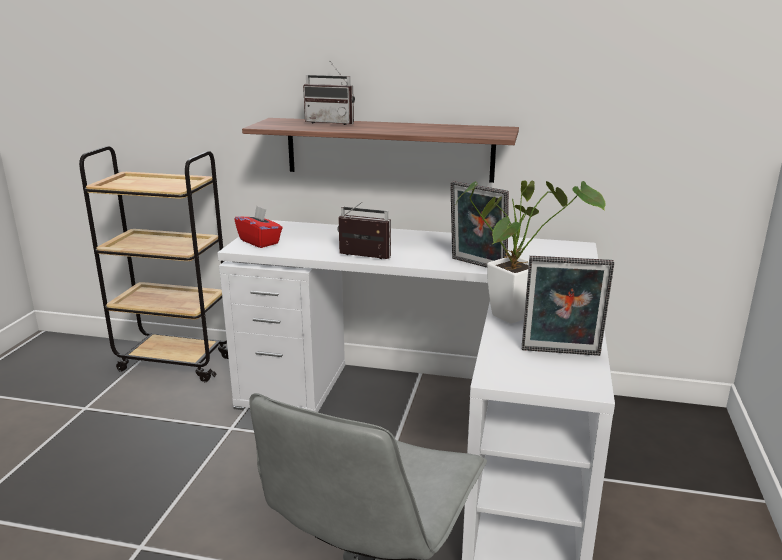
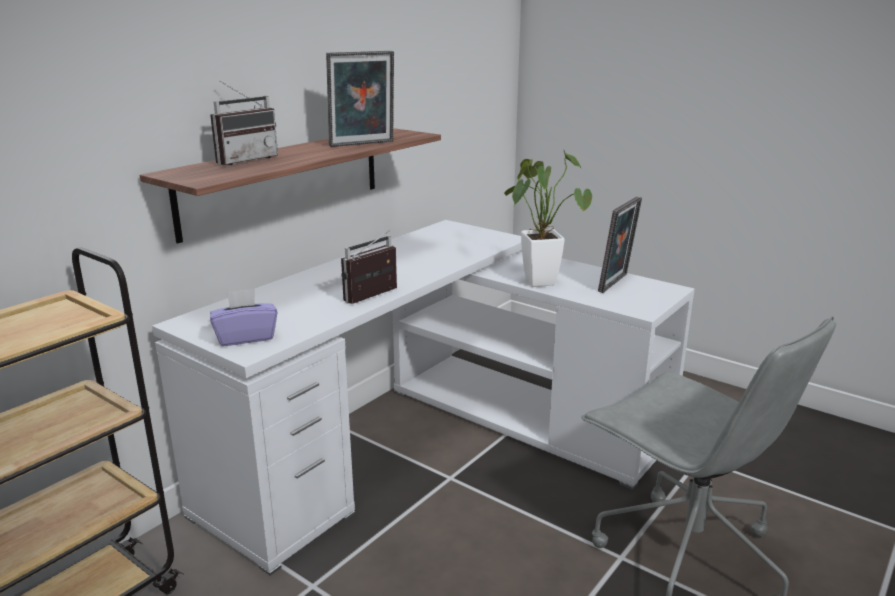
camera: 65 degrees left, 0 degrees up
red tissue box [234,206,282,248] -> purple tissue box [210,288,278,346]
picture frame [450,181,509,268] -> picture frame moved to [326,51,394,147]

